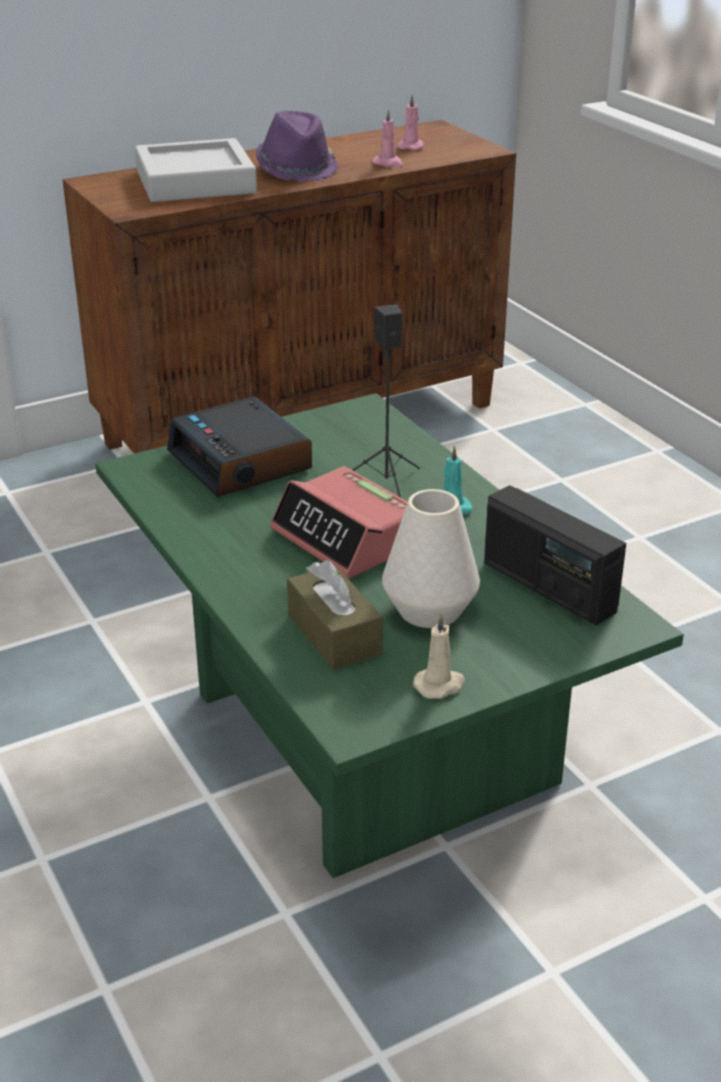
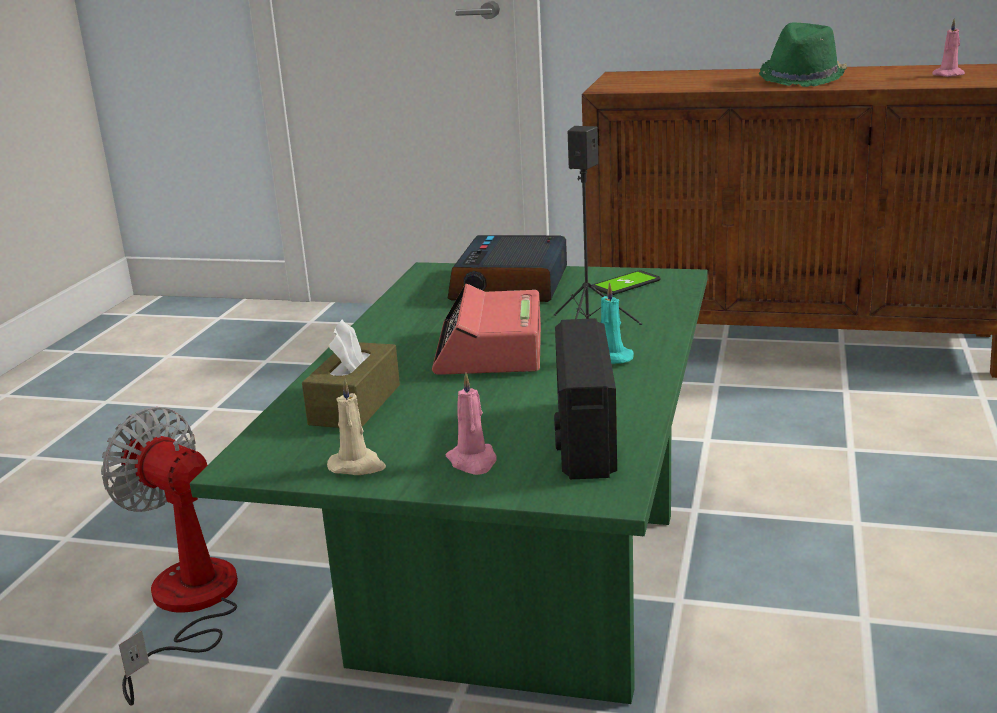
camera: 45 degrees right, 10 degrees down
grey tray [135,138,257,202] -> none
purple hat [256,111,339,182] -> green hat [759,22,847,87]
pink candle [373,109,404,167] -> pink candle moved to [445,373,496,475]
white vase [382,489,480,628] -> none
none -> fan [101,407,238,706]
none -> phone [592,271,661,295]

